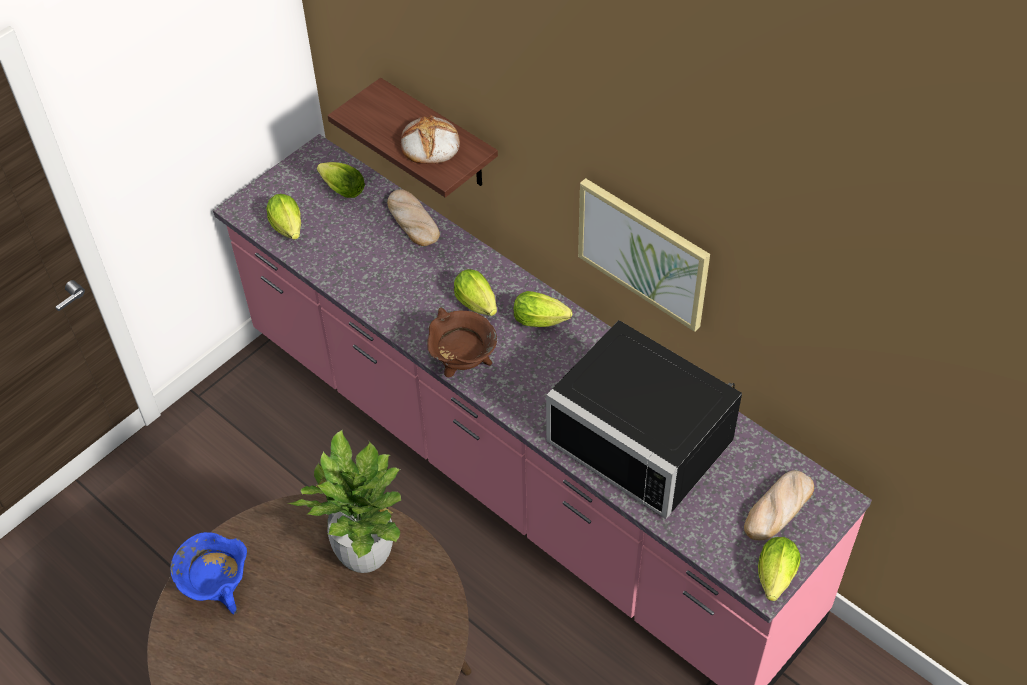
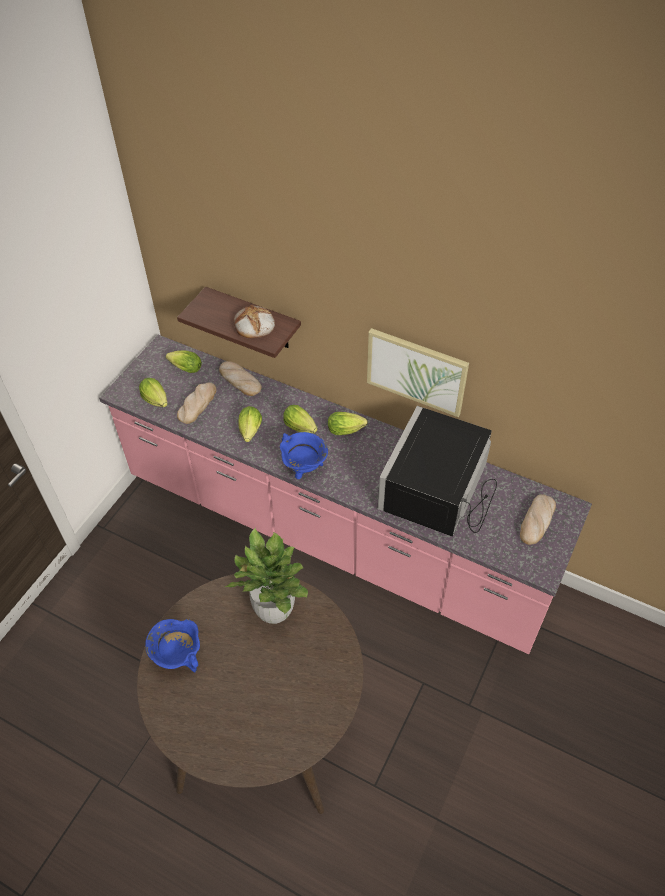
camera: 15 degrees left, 0 degrees up
brown cooking pot [427,308,497,377] -> blue cooking pot [280,432,328,479]
black microwave [546,320,742,519] -> black microwave turned 90 degrees clockwise [378,406,497,537]
lettuce [758,537,801,601] -> lettuce moved to [238,406,262,442]
none -> bread [177,383,217,424]

